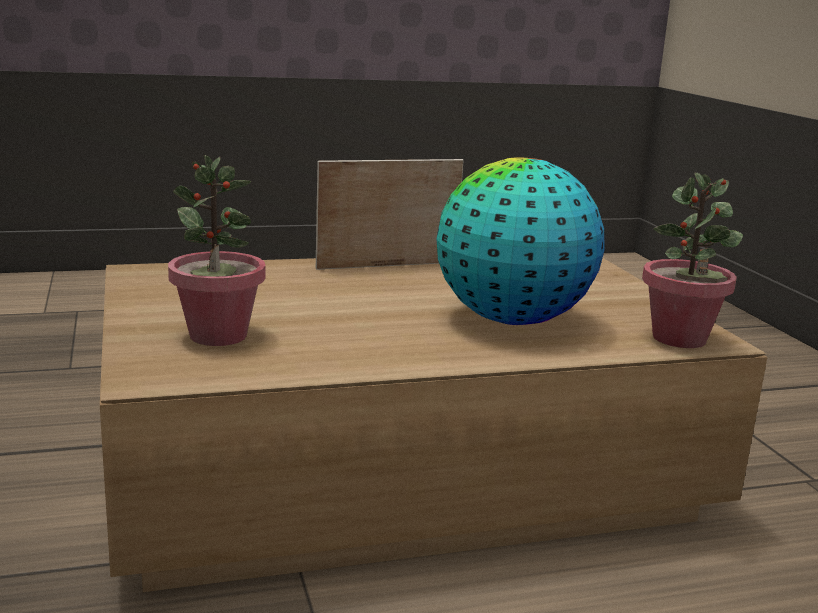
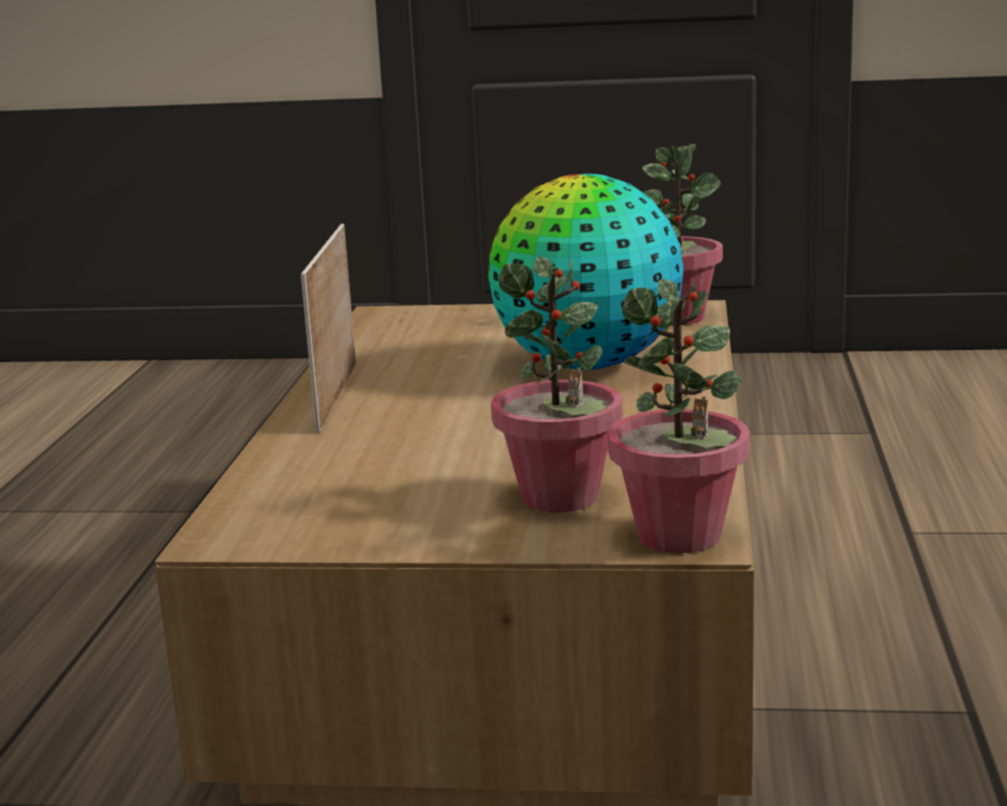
camera: 65 degrees left, 0 degrees up
none -> potted plant [608,279,750,553]

